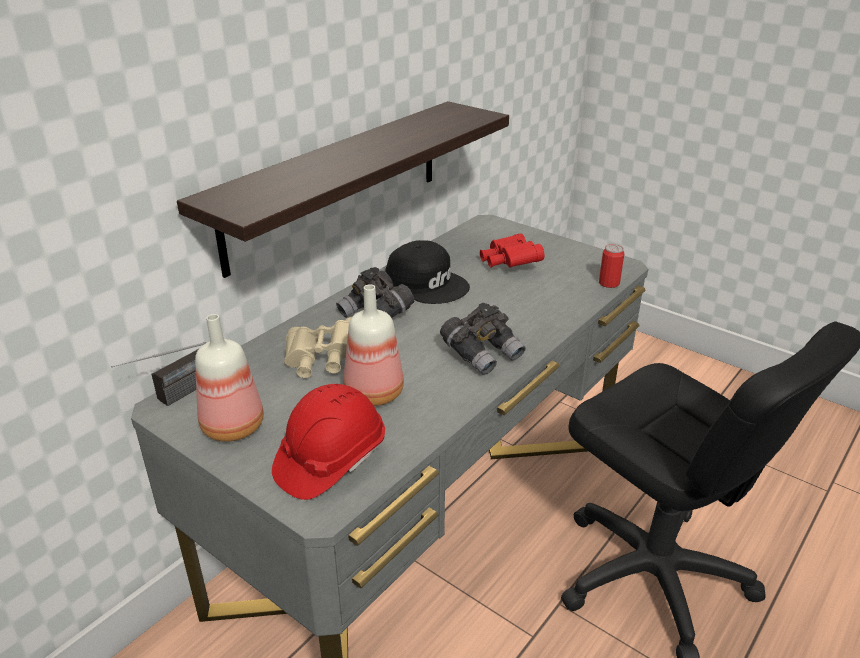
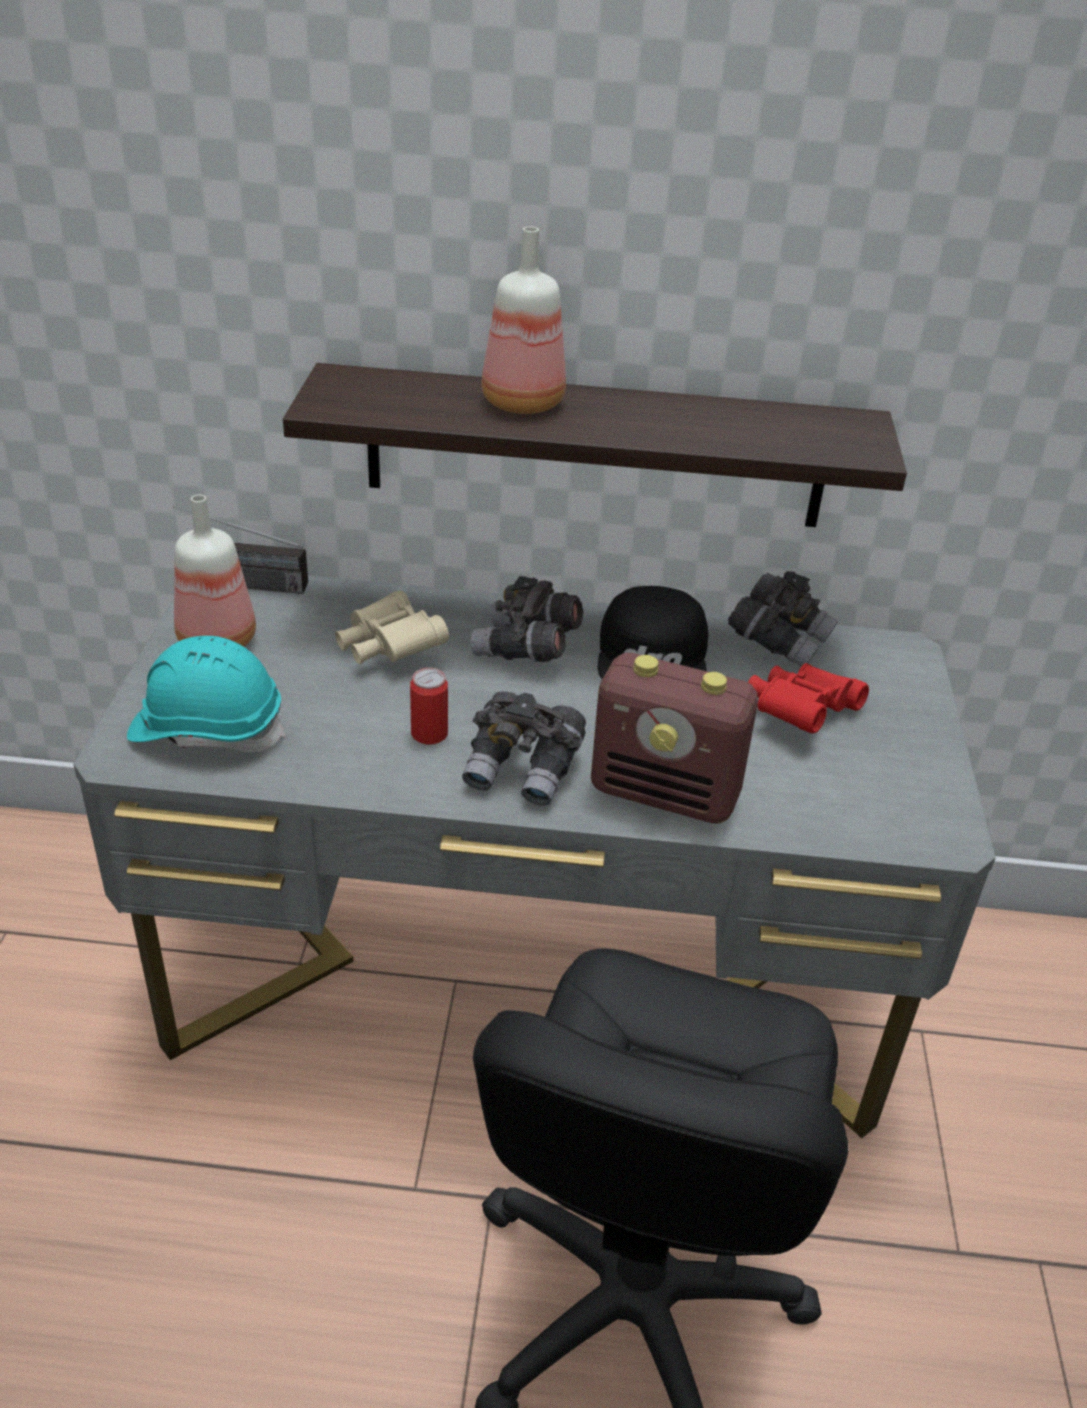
camera: 55 degrees right, 5 degrees up
red hard hat [272,384,385,500] -> turquoise hard hat [127,636,285,752]
bottle [344,284,404,406] -> bottle moved to [482,226,566,414]
can [599,244,624,288] -> can moved to [410,668,448,744]
none -> radio [591,653,758,824]
none -> grey binoculars [728,571,838,667]

